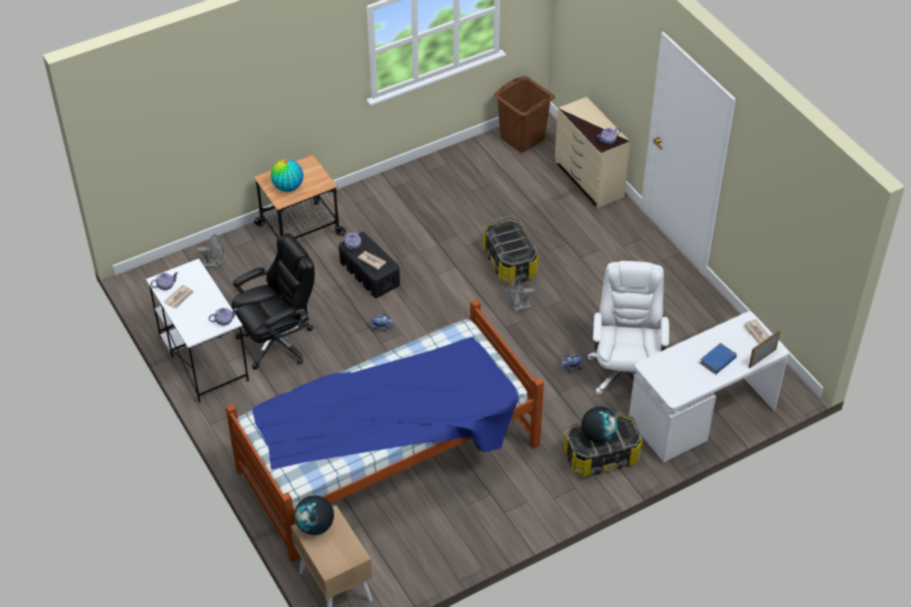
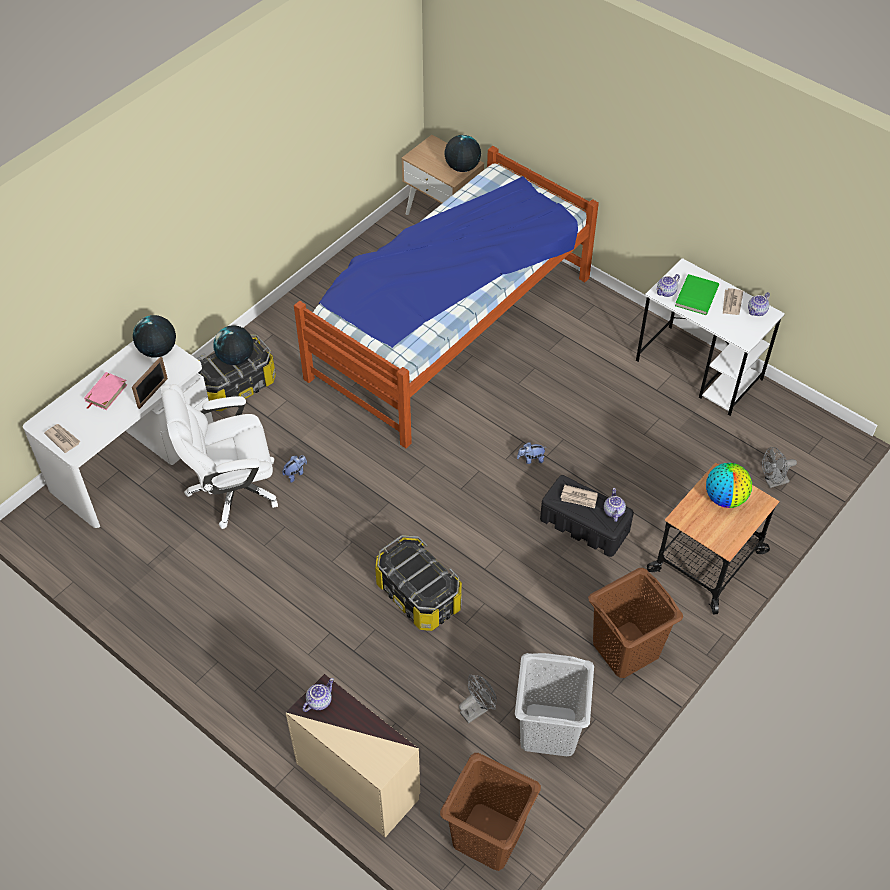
camera: 160 degrees right, 5 degrees up
black office chair [232,233,315,370] -> none
grey fan [507,277,535,312] -> grey fan moved to [459,674,497,724]
white office chair [588,261,669,395] -> white office chair turned 90 degrees clockwise [161,384,278,529]
blue book [700,343,737,374] -> pink book [84,372,128,410]
picture frame [749,330,780,368] -> picture frame moved to [132,356,168,409]
none -> globe [133,315,176,357]
none -> grey laundry basket [515,653,594,756]
none -> brown laundry basket [588,568,683,678]
none -> green book [675,274,719,315]

